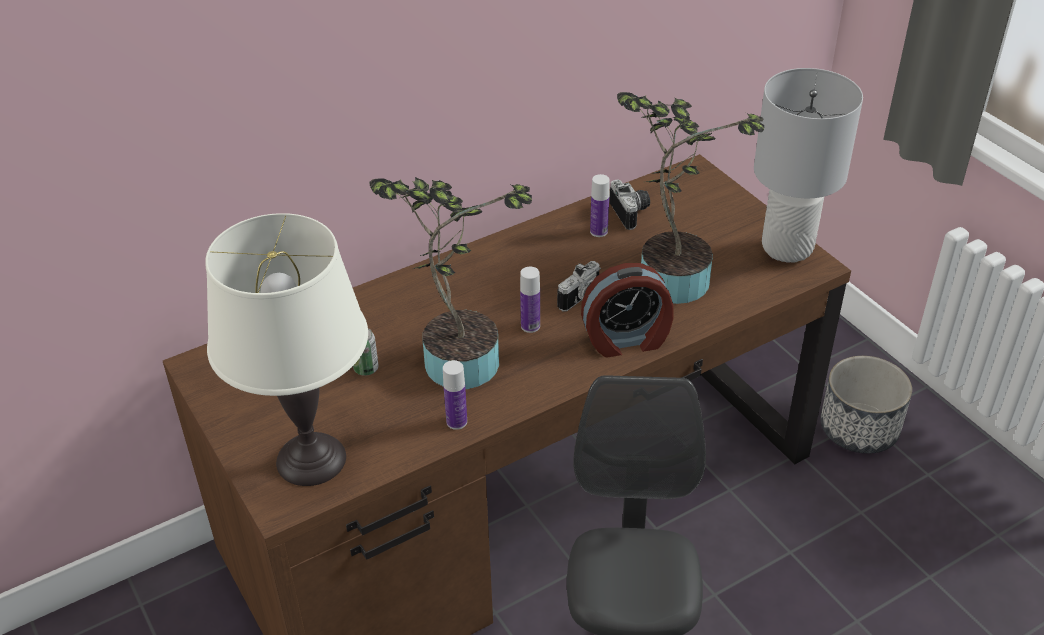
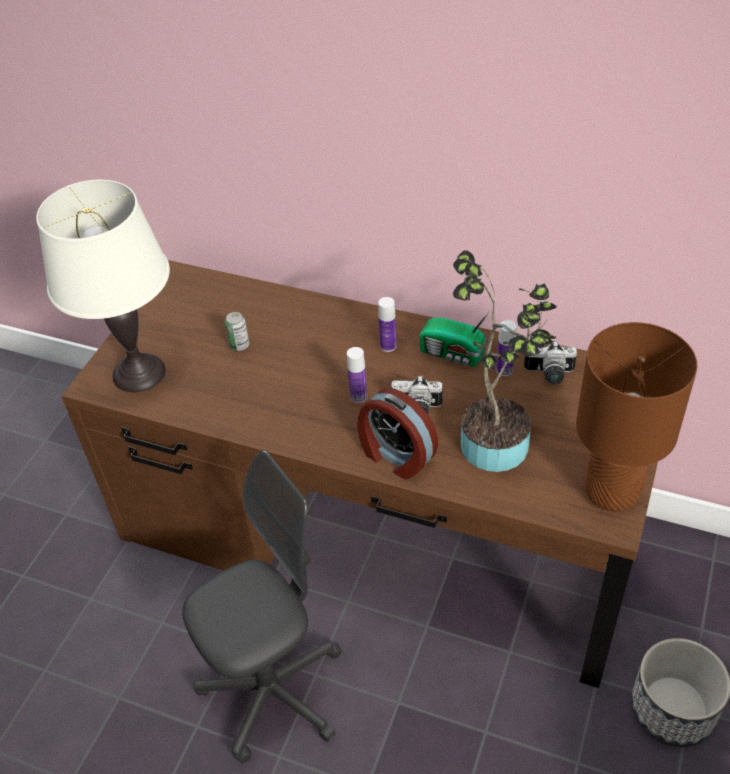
camera: 55 degrees right, 5 degrees up
potted plant [370,177,532,389] -> none
bottle [443,360,467,430] -> bottle moved to [378,297,397,352]
camera [609,180,650,230] -> camera turned 60 degrees clockwise [524,341,577,385]
grey table lamp [754,68,863,263] -> brown table lamp [576,322,697,512]
none -> radio [420,308,492,367]

